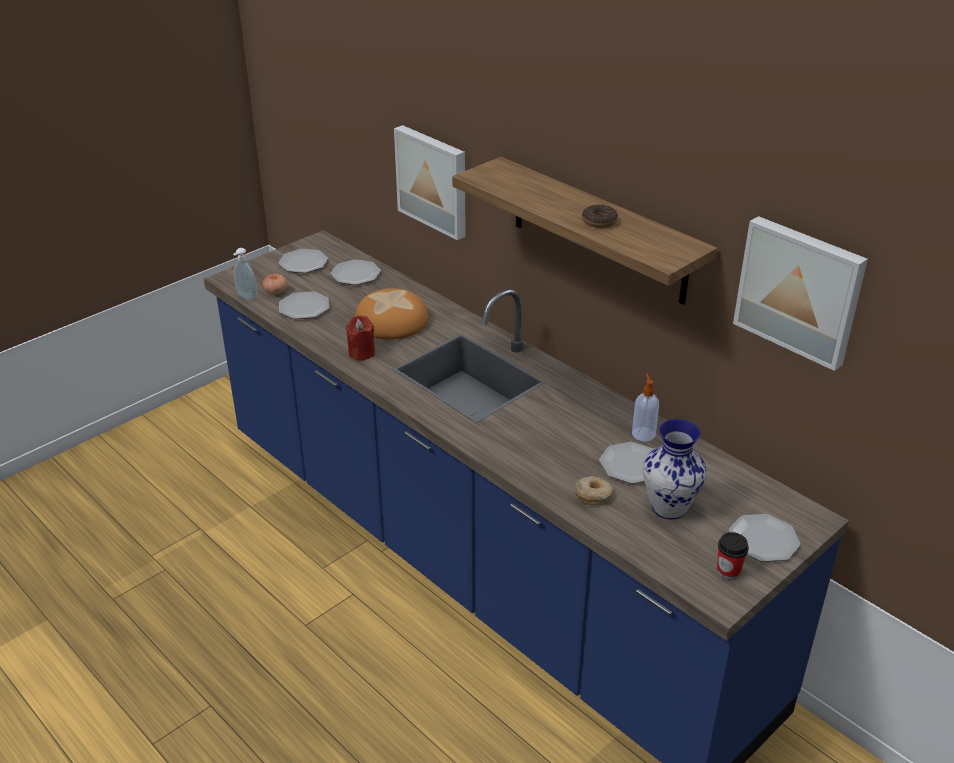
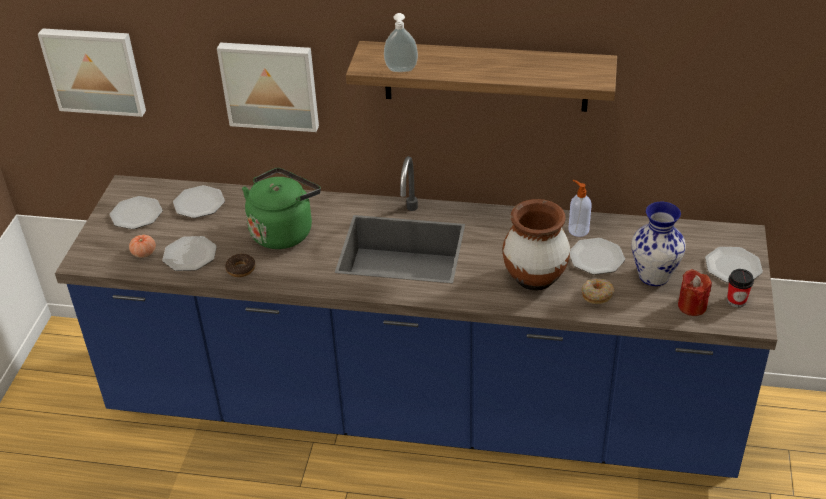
camera: 35 degrees left, 5 degrees up
soap dispenser [233,248,257,300] -> soap dispenser moved to [384,13,418,72]
red candle [345,315,375,360] -> red candle moved to [678,269,712,316]
bread [355,288,429,339] -> green kettle [242,168,321,249]
donut [582,205,618,228] -> donut moved to [225,254,255,277]
picture [733,216,868,371] -> picture moved to [38,28,146,117]
none -> brown vase [503,199,570,291]

